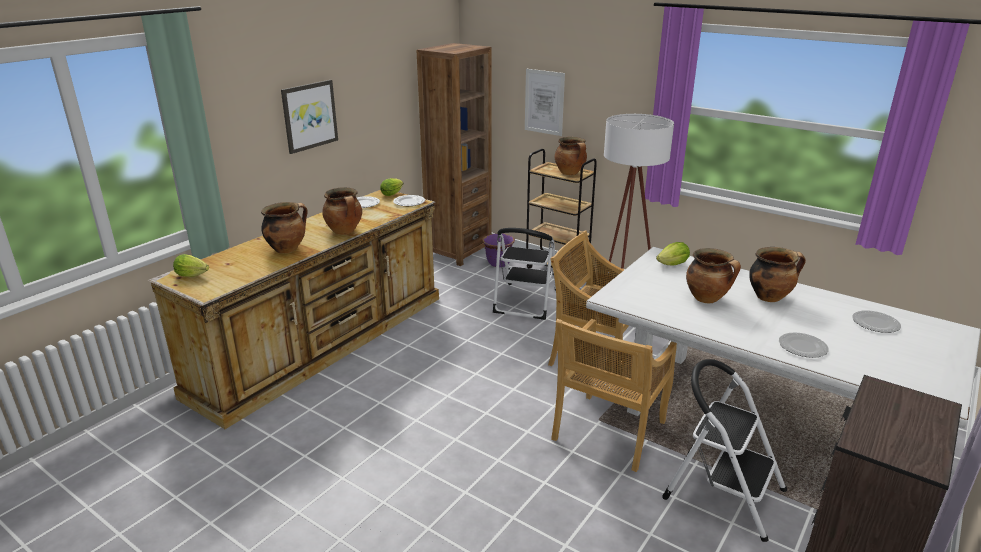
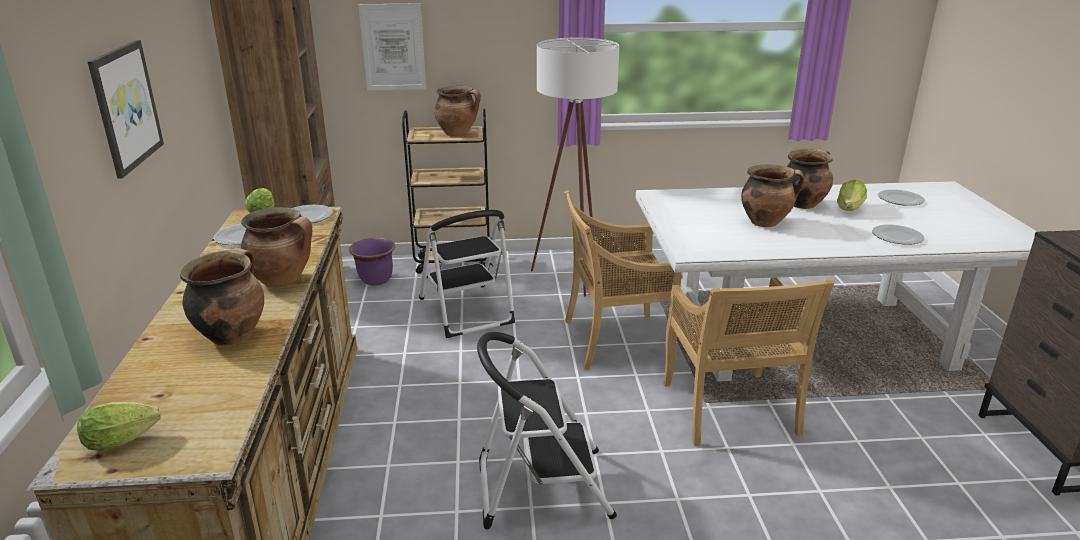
camera: 40 degrees left, 0 degrees up
lettuce [656,242,690,265] -> lettuce moved to [837,180,867,211]
step ladder [662,359,787,542] -> step ladder moved to [477,332,617,530]

